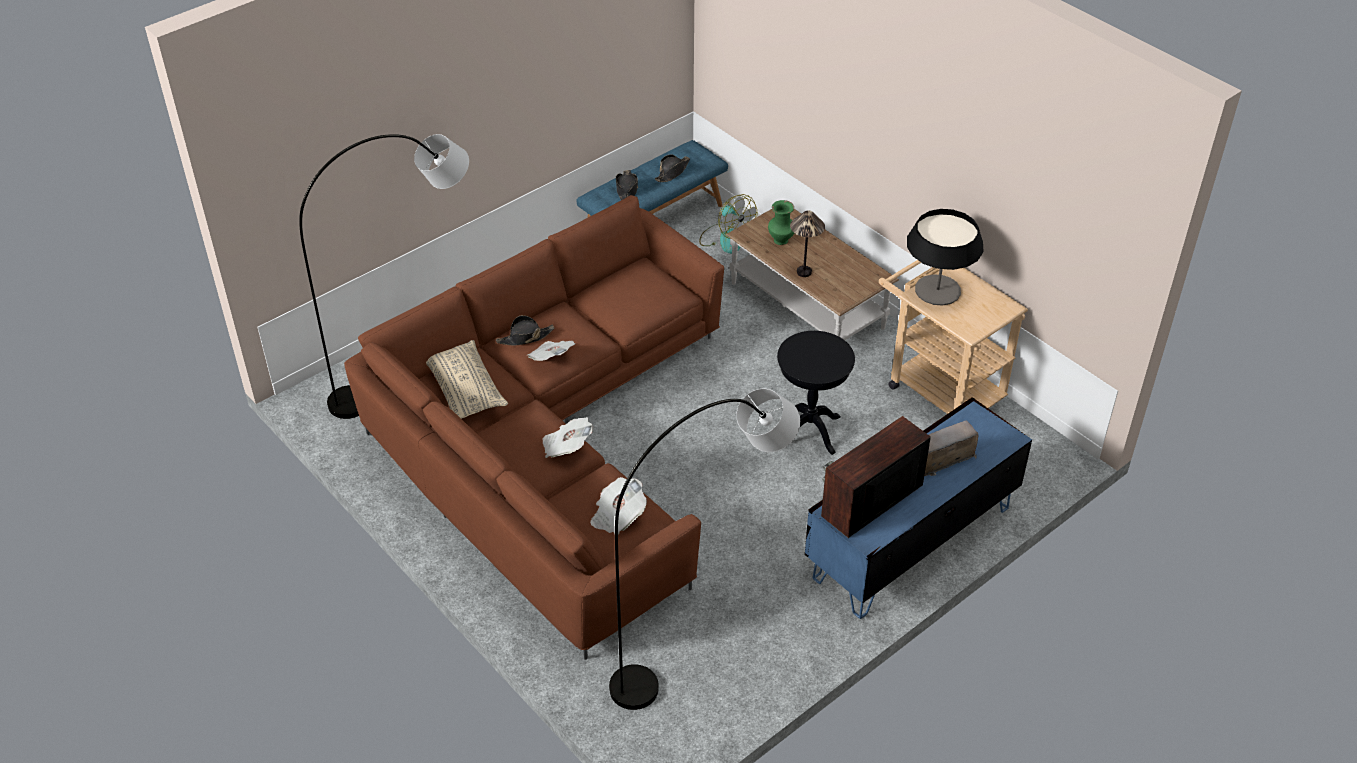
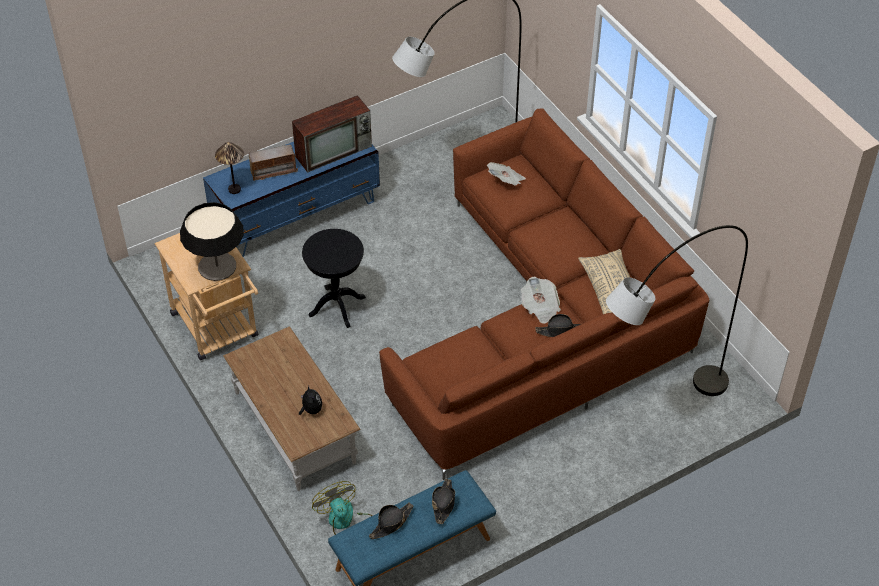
camera: 170 degrees left, 5 degrees up
newspaper [542,417,593,458] -> none
green vase [768,200,794,245] -> plush toy [299,386,322,415]
table lamp [790,210,825,277] -> table lamp moved to [215,142,244,194]

